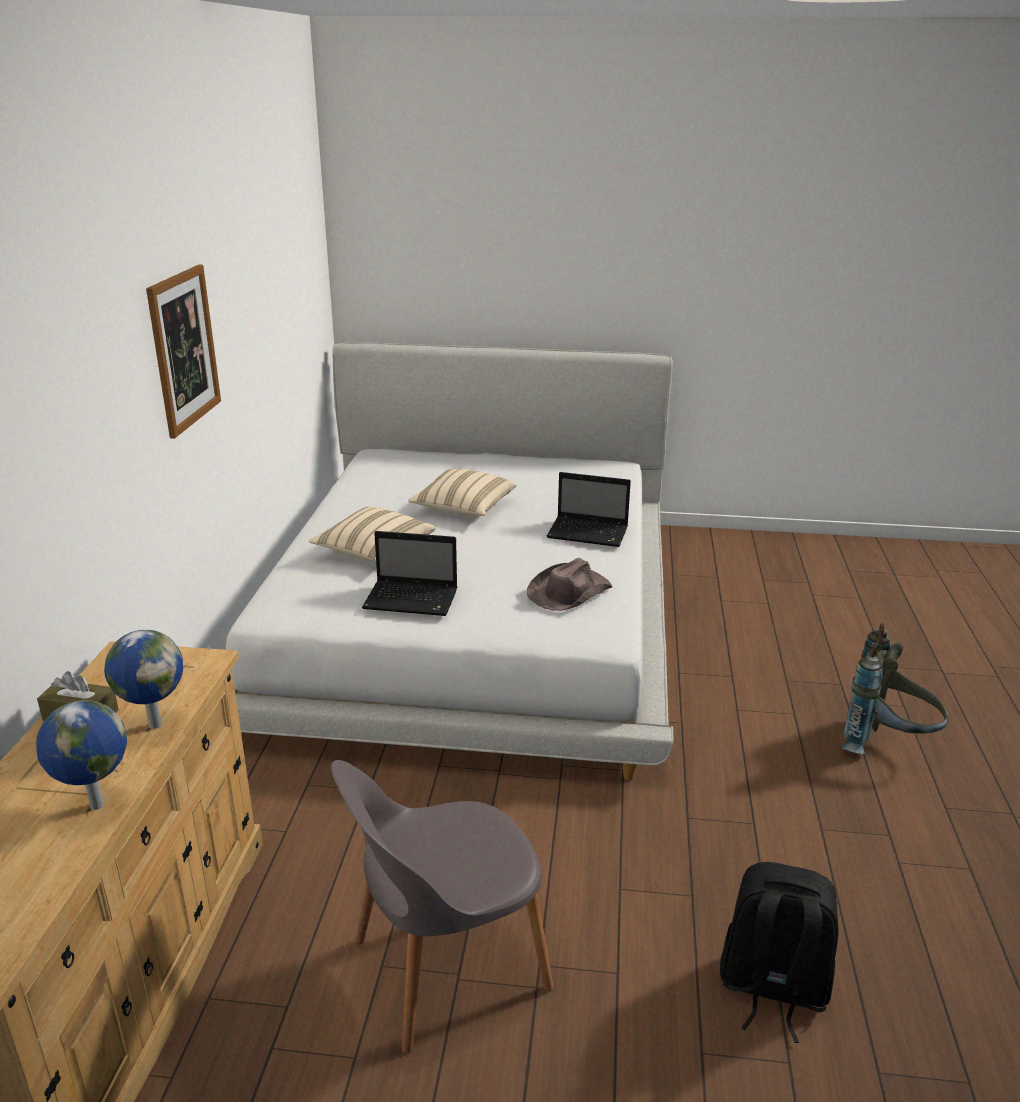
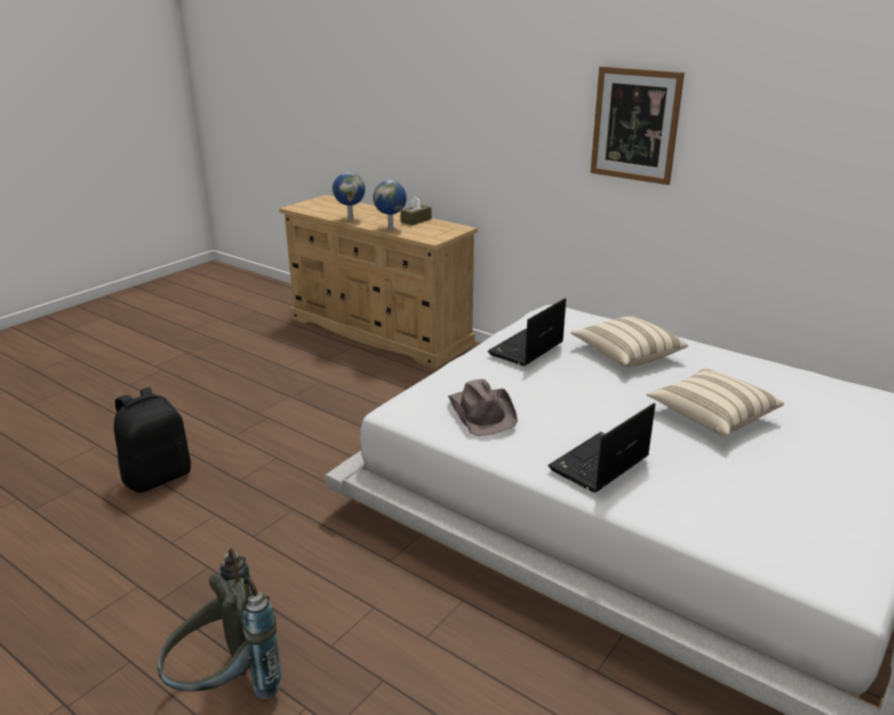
camera: 120 degrees right, 0 degrees up
grey chair [331,760,554,1053] -> none

